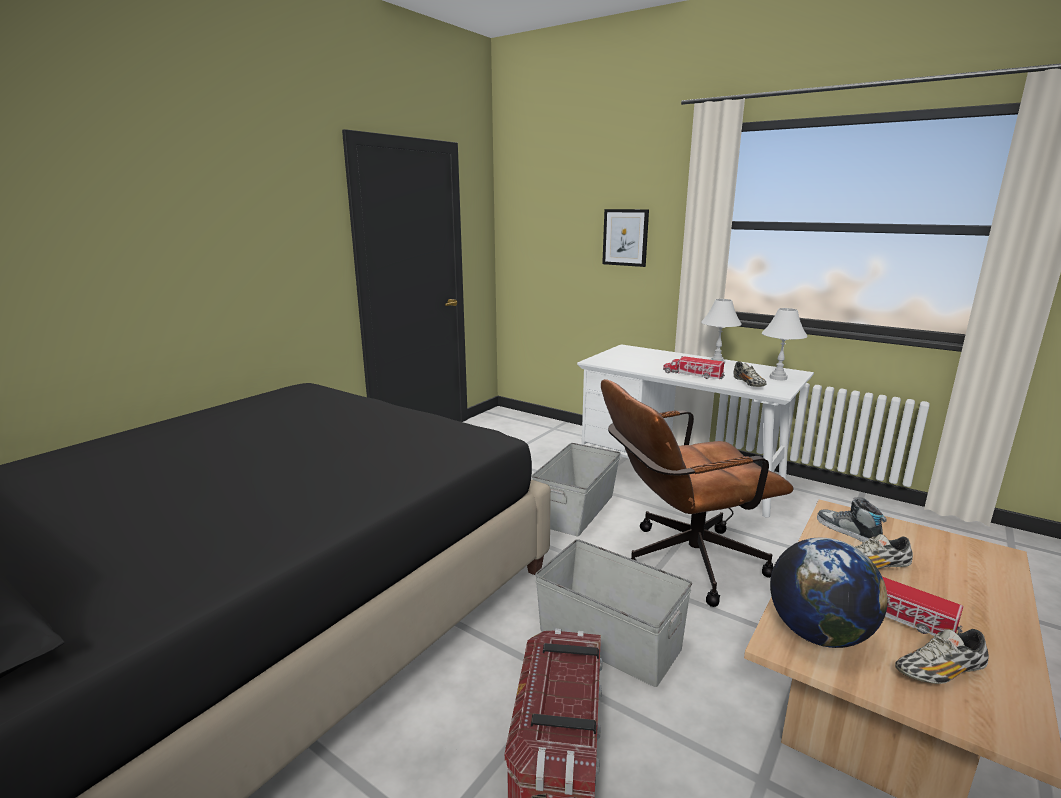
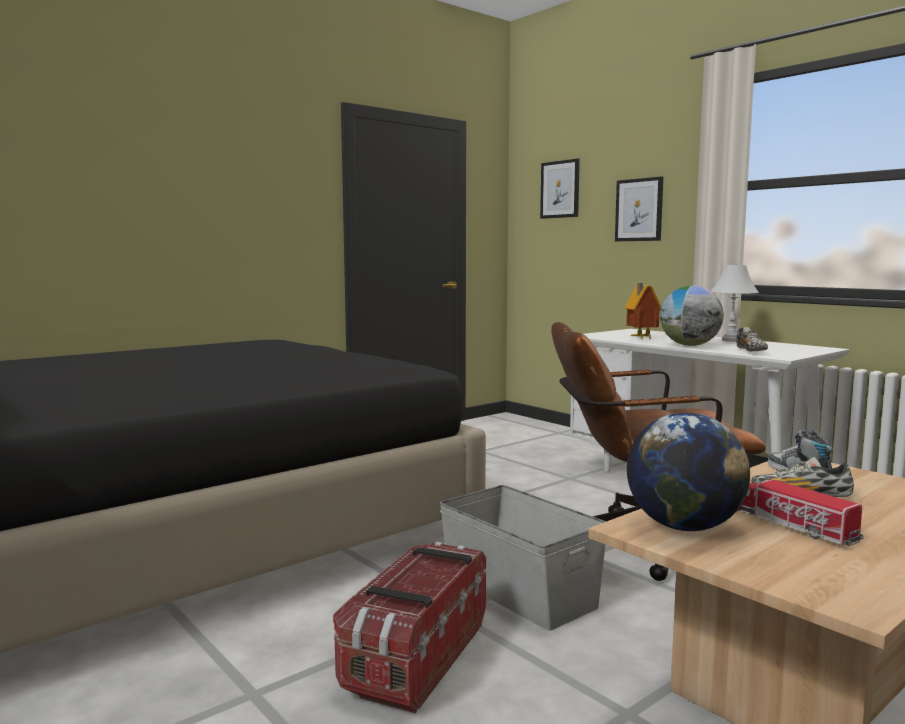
camera: 15 degrees right, 10 degrees down
grey storage box [532,443,621,536] -> none
toy truck [663,356,725,379] -> globe [660,285,724,346]
white table lamp [762,308,808,380] -> none
shoe [895,629,989,684] -> none
none -> picture [540,159,580,219]
none -> toy house [625,283,661,339]

